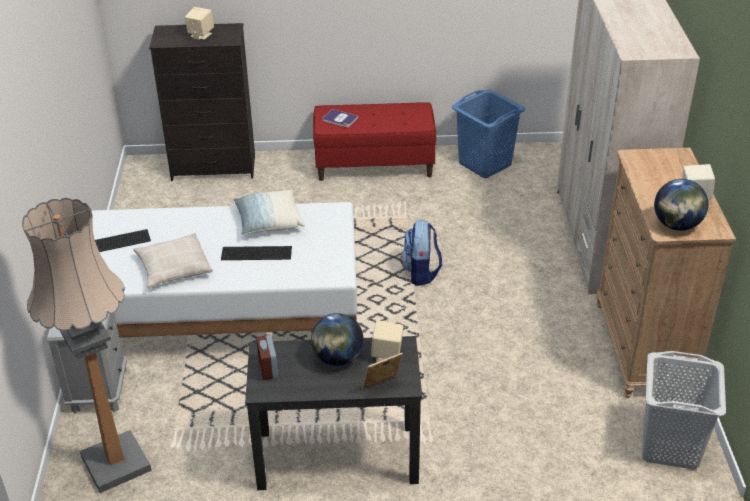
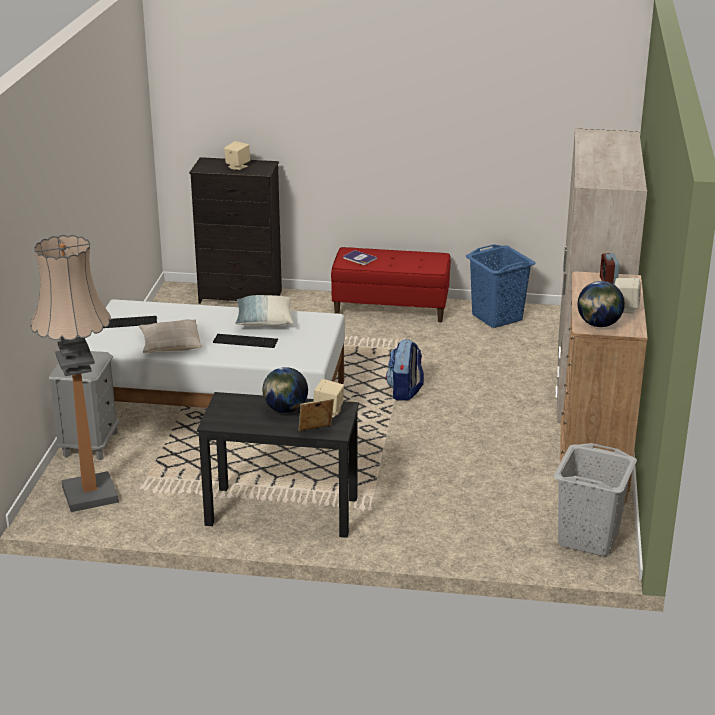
camera: 10 degrees right, 10 degrees down
alarm clock [256,335,278,380] -> alarm clock moved to [600,253,619,285]

